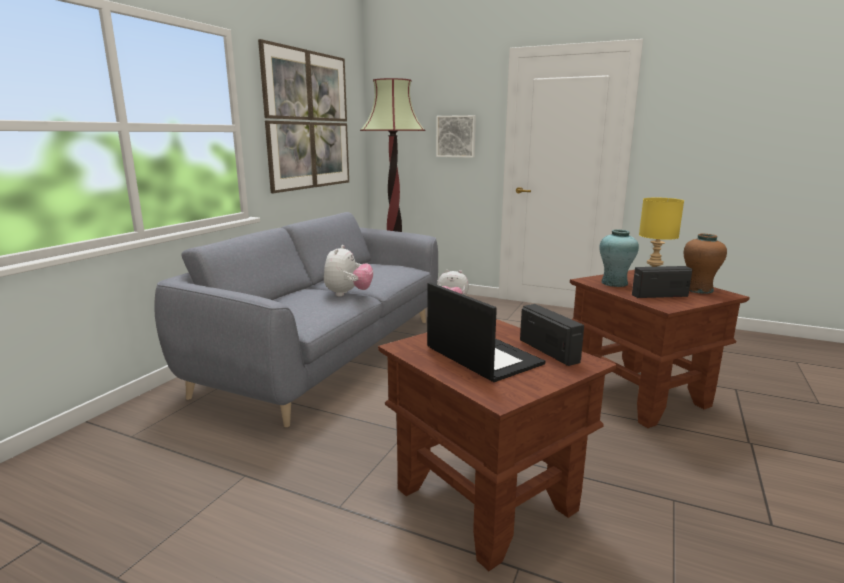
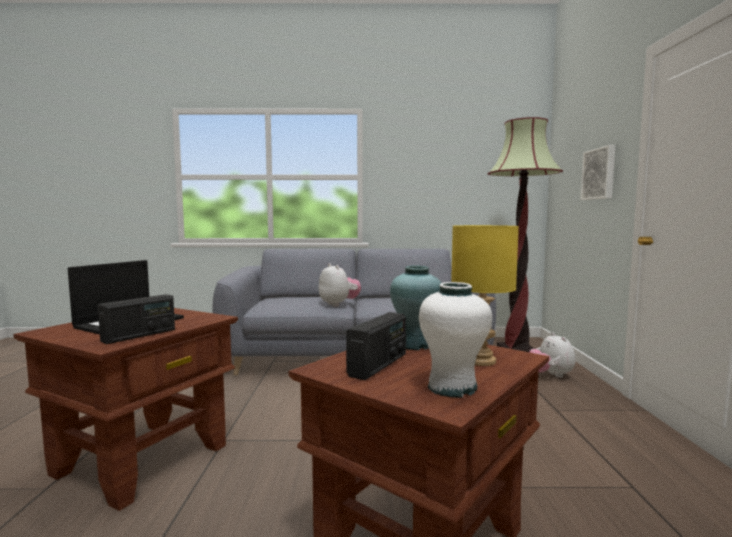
camera: 65 degrees right, 10 degrees down
picture [258,39,349,193] -> none
plush toy [324,245,373,297] -> plush toy turned 105 degrees counterclockwise [319,263,361,307]
radio [632,266,692,298] -> radio turned 60 degrees clockwise [346,312,406,380]
brown vase [684,234,727,294] -> white vase [419,282,492,398]

